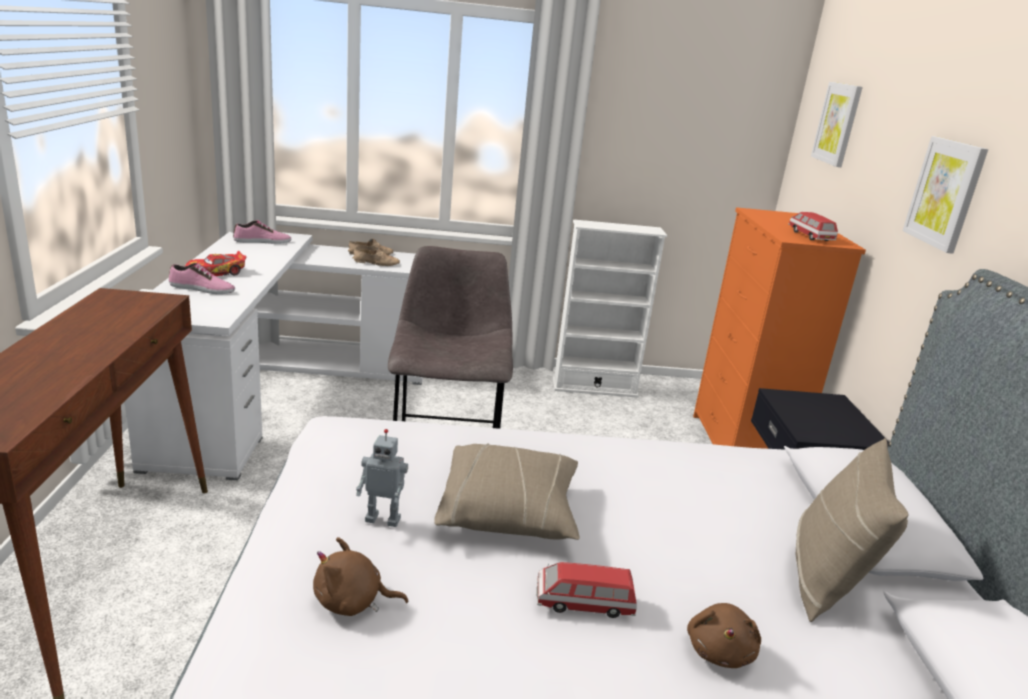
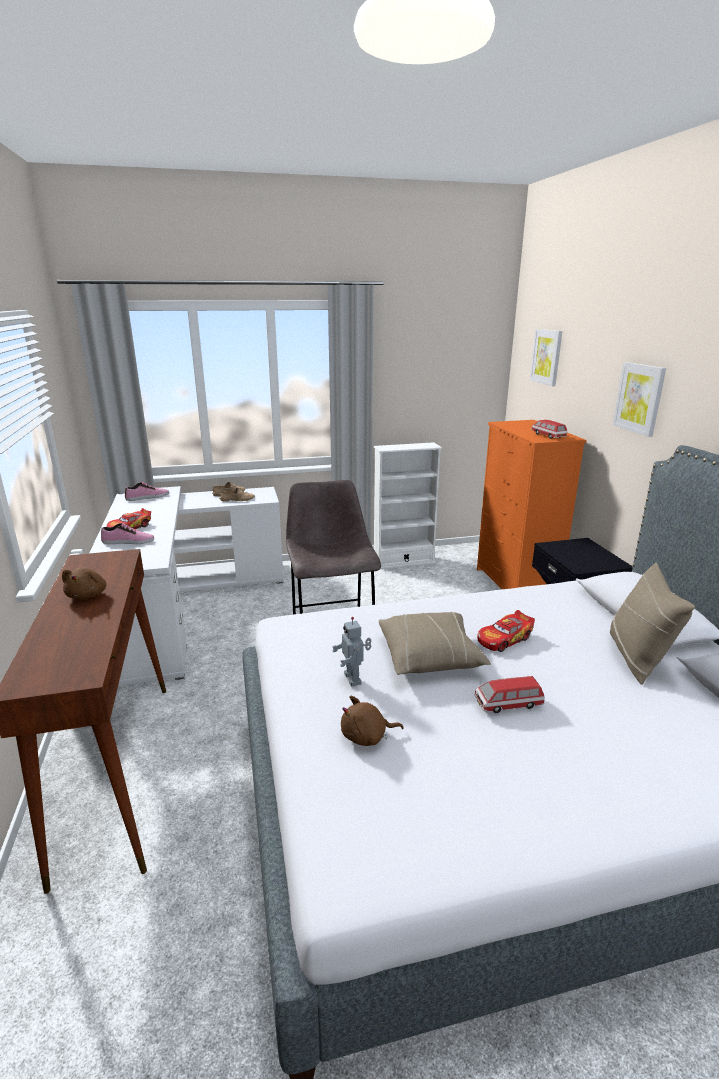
camera: 10 degrees left, 0 degrees up
toy robot [356,429,408,527] -> toy robot turned 75 degrees clockwise [332,617,371,687]
brown plush toy [687,603,761,668] -> brown plush toy moved to [62,567,106,600]
none -> toy car [477,610,535,652]

